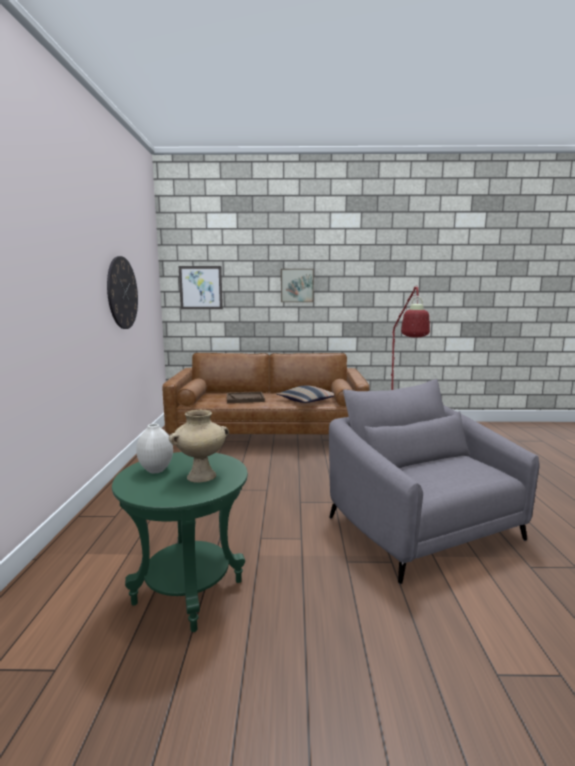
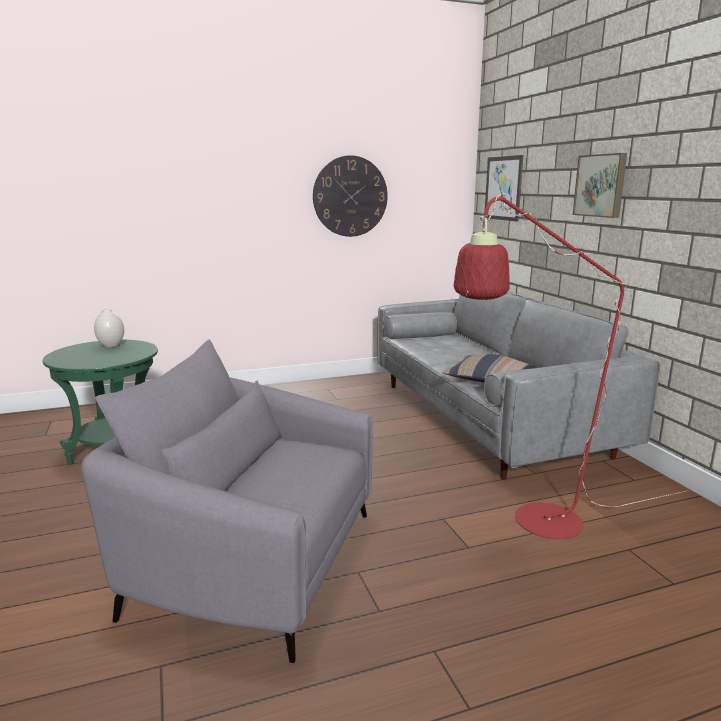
camera: 70 degrees right, 5 degrees up
brown sofa [163,353,369,434] -> grey sofa [378,292,660,480]
beige vase [169,410,229,483] -> none
brown tray [227,392,265,403] -> none
grey armchair [329,379,540,584] -> grey armchair turned 120 degrees counterclockwise [81,339,373,664]

